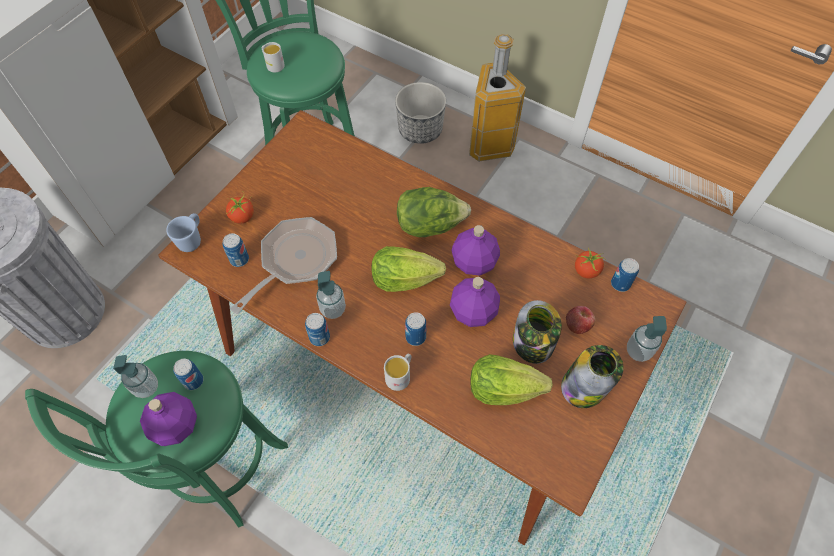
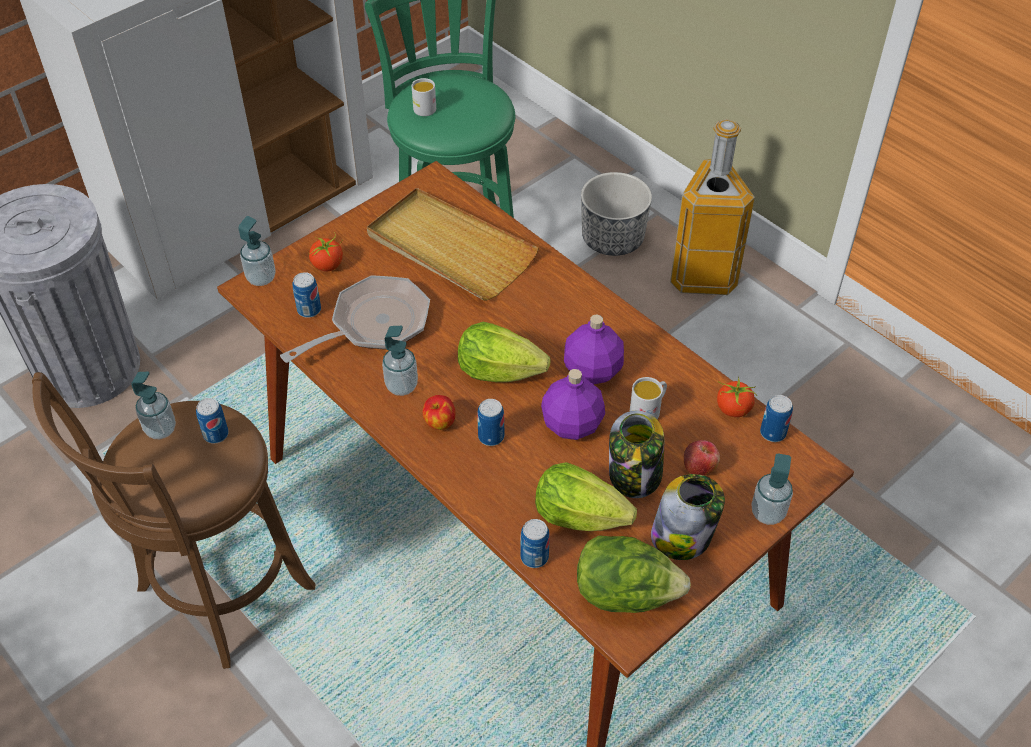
camera: 15 degrees right, 10 degrees down
green stool [25,351,288,527] -> brown stool [32,372,315,669]
purple bottle [140,392,197,446] -> none
blue mug [166,213,201,252] -> soap dispenser [238,216,276,286]
can [305,313,330,346] -> can moved to [520,519,550,568]
white mug [384,354,411,391] -> white mug moved to [630,377,667,419]
lettuce [397,187,471,237] -> lettuce moved to [577,535,691,613]
none -> beige tray [367,188,539,301]
none -> apple [423,395,456,430]

